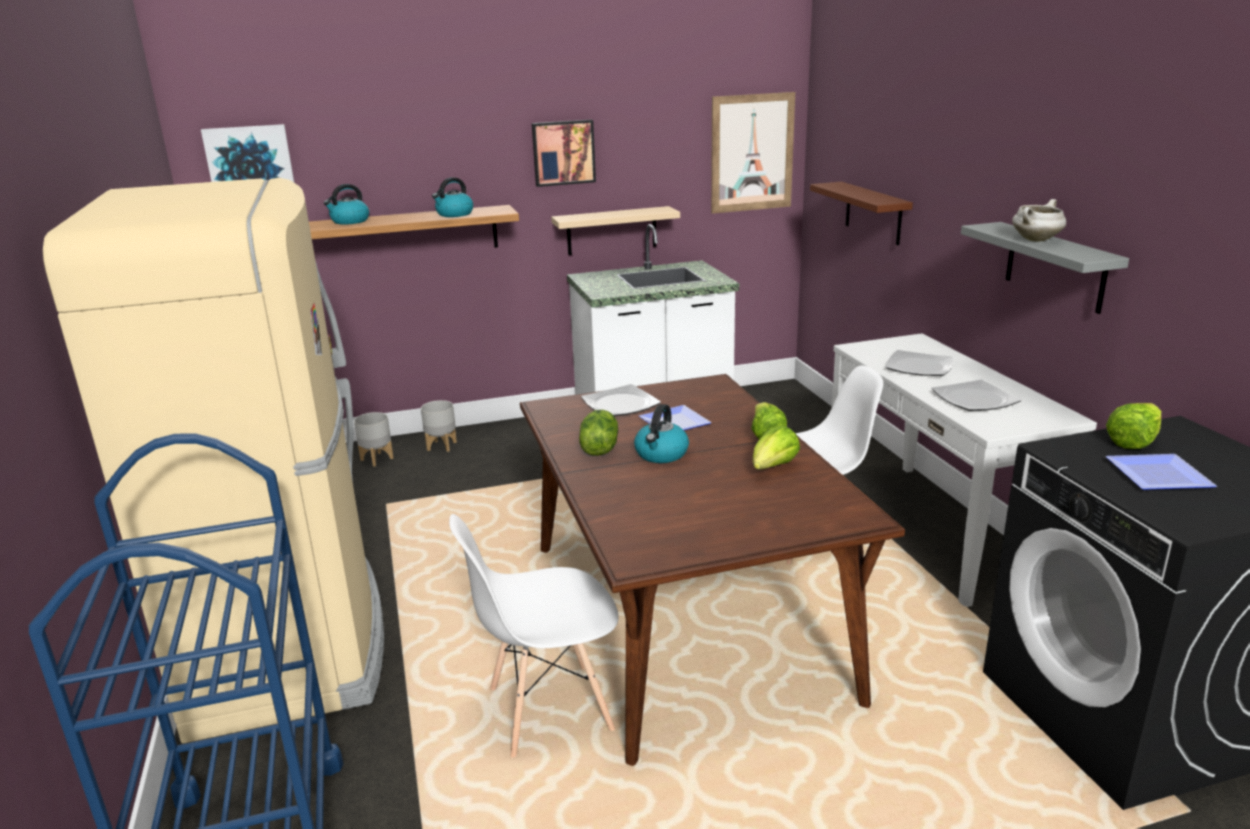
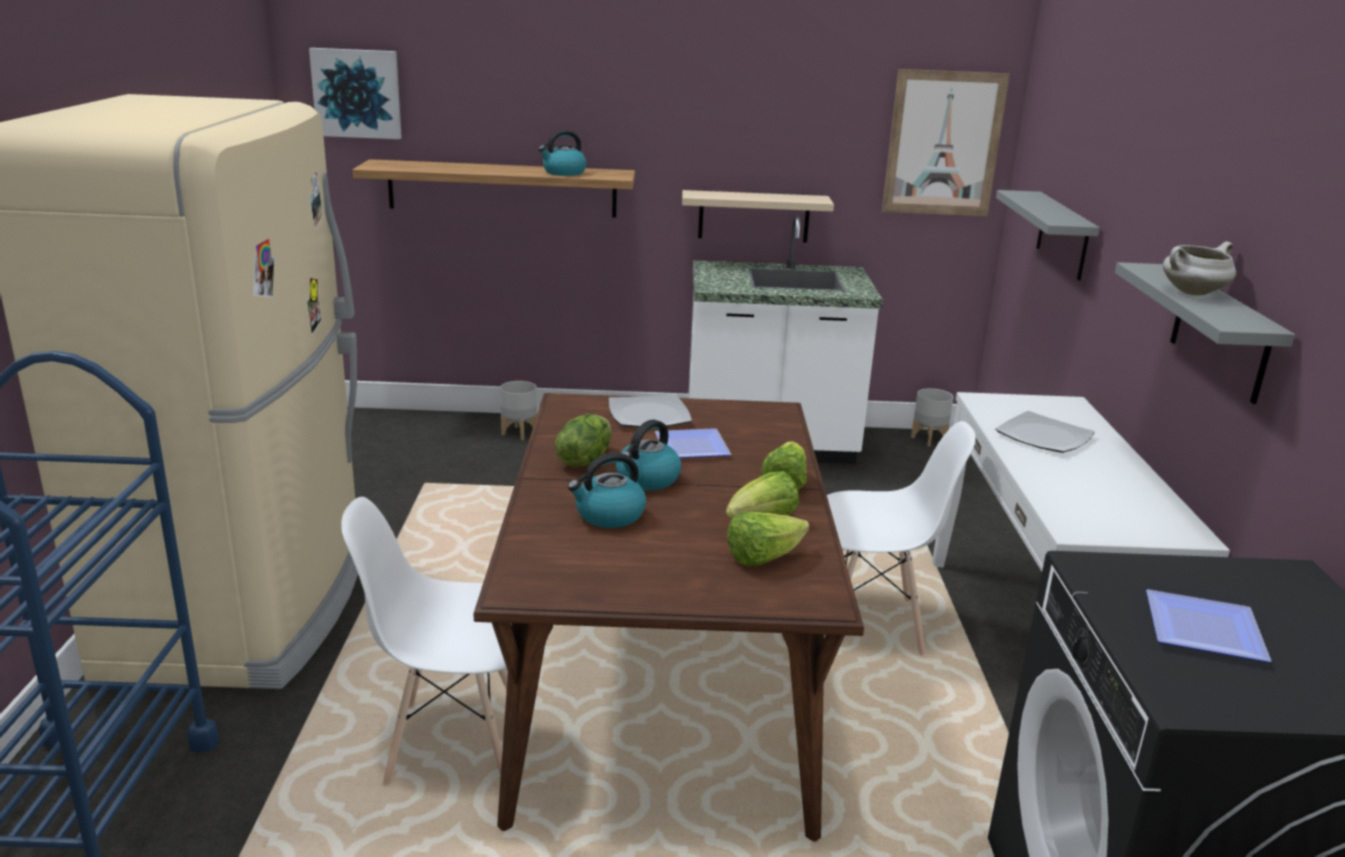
camera: 15 degrees right, 0 degrees up
kettle [324,184,369,225] -> kettle moved to [568,452,646,528]
grey planter [354,412,394,467] -> grey planter moved to [911,388,954,446]
picture [532,120,596,187] -> none
brown shelf [810,182,913,245] -> grey shelf [996,190,1100,280]
plate [931,380,1021,411] -> none
lettuce [1106,403,1161,449] -> lettuce moved to [727,511,809,566]

